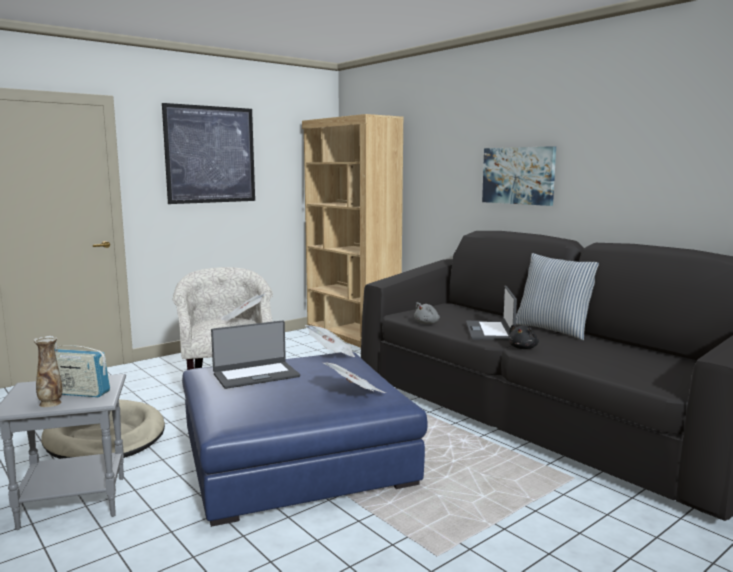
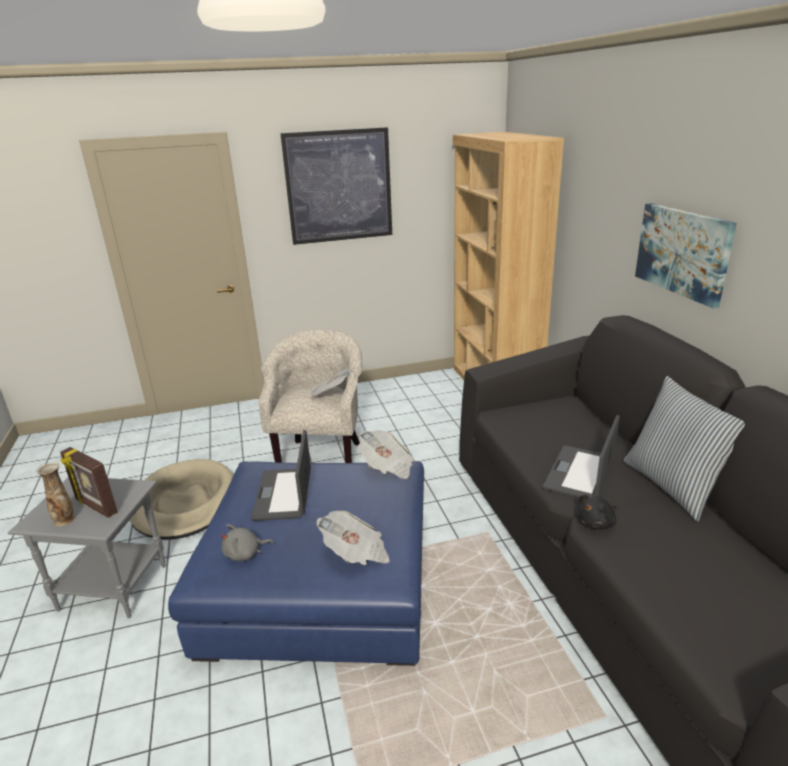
camera: 25 degrees right, 15 degrees up
radio [54,344,110,397] -> picture frame [60,447,118,518]
laptop [211,320,300,389] -> laptop turned 90 degrees clockwise [251,430,311,521]
grey plush toy [414,302,440,324] -> grey plush toy moved to [220,524,274,561]

